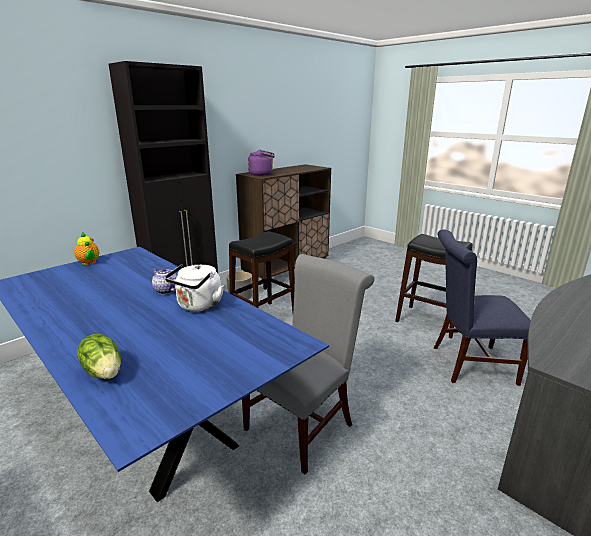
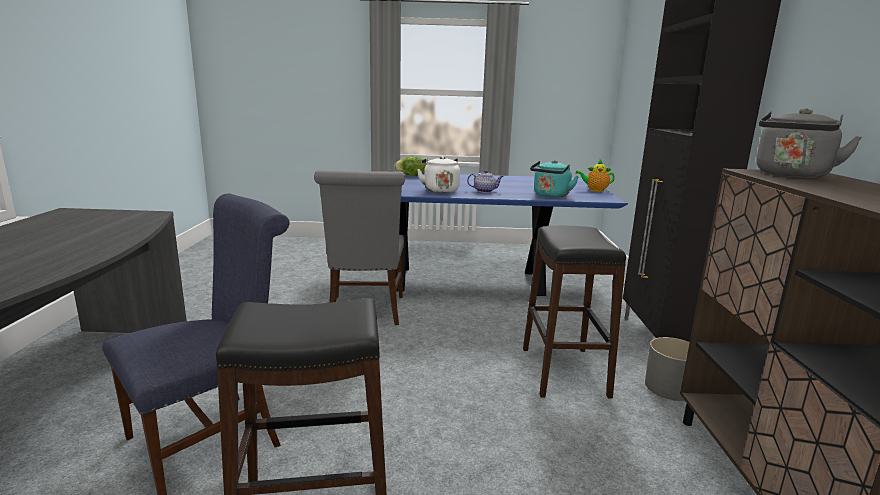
camera: 135 degrees right, 5 degrees down
purple kettle [248,150,275,176] -> grey kettle [756,108,863,178]
none -> turquoise kettle [530,160,579,198]

